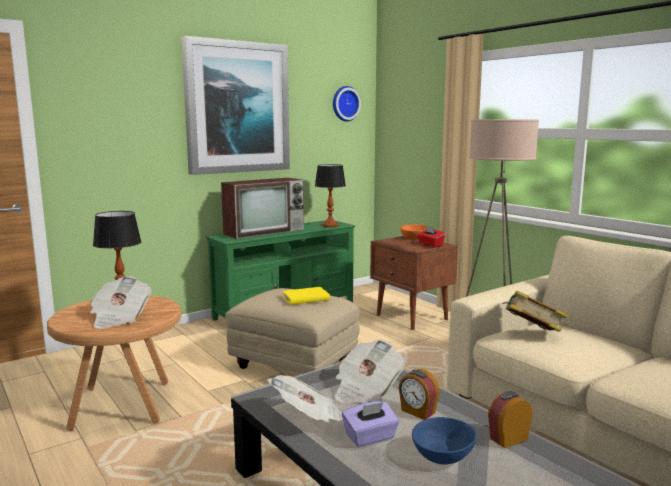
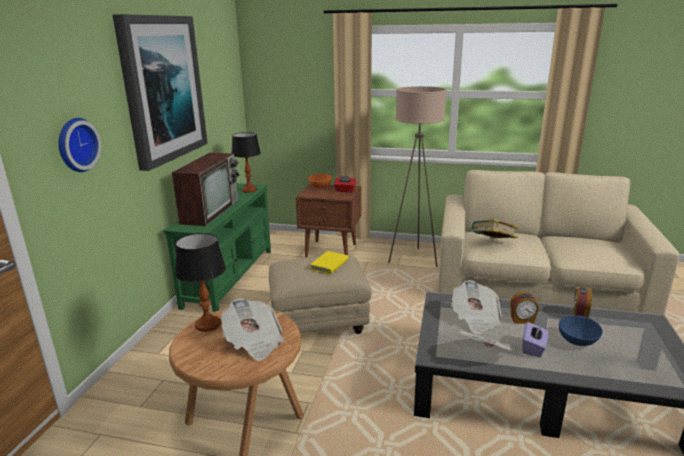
camera: 40 degrees left, 10 degrees up
wall clock [333,86,361,122] -> wall clock moved to [58,118,101,172]

